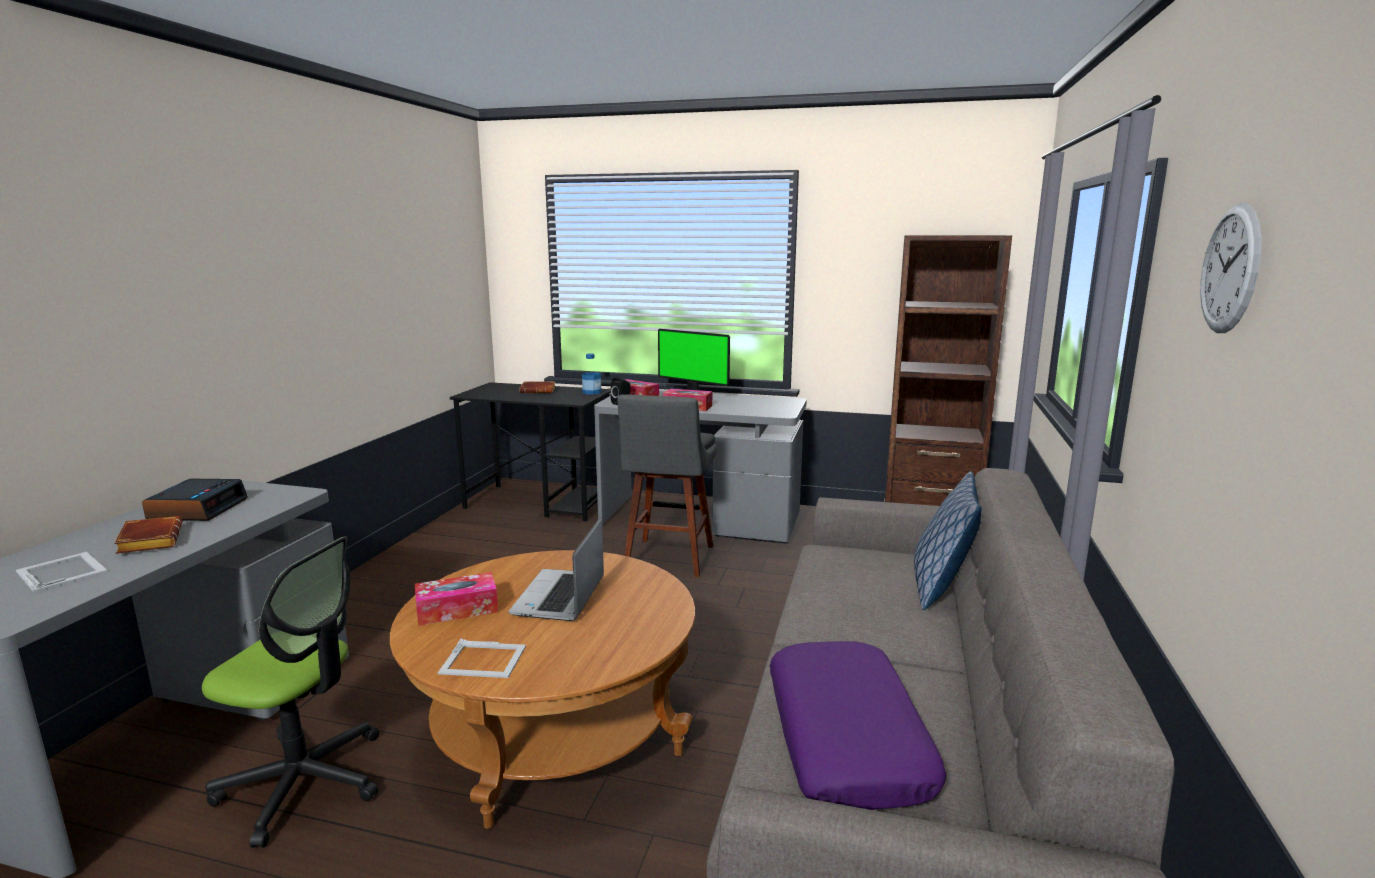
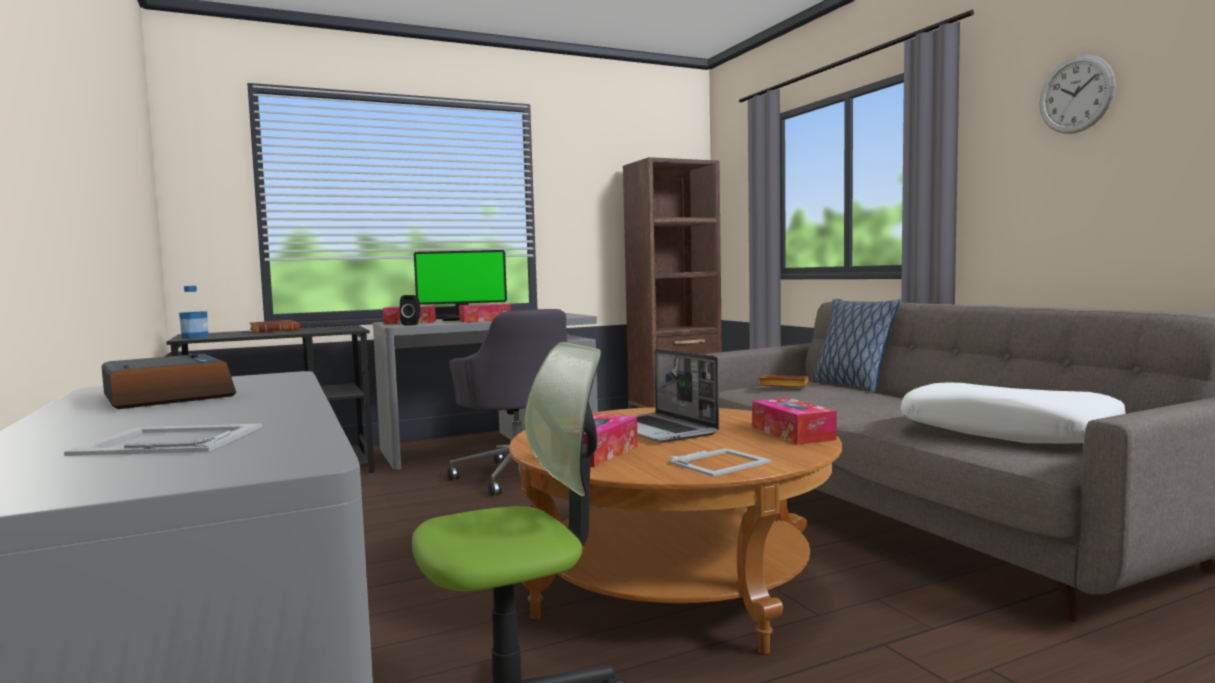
camera: 40 degrees left, 10 degrees down
brown book [114,516,182,554] -> brown book moved to [759,375,809,387]
bottle [582,353,601,395] -> bottle moved to [179,286,208,338]
grey stool [617,394,717,577] -> grey office chair [447,309,568,496]
purple pillow [770,641,947,810] -> white pillow [900,382,1126,443]
none -> tissue box [752,398,837,445]

